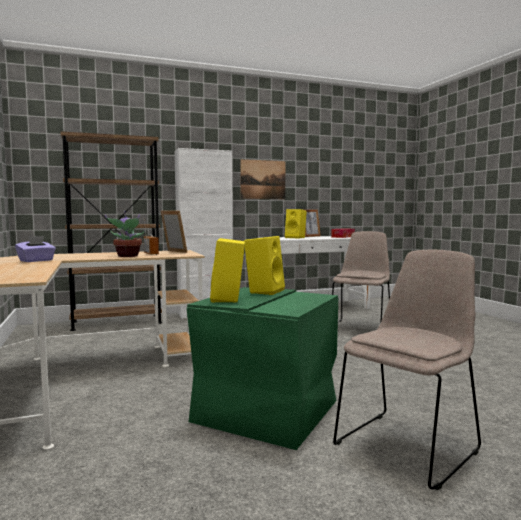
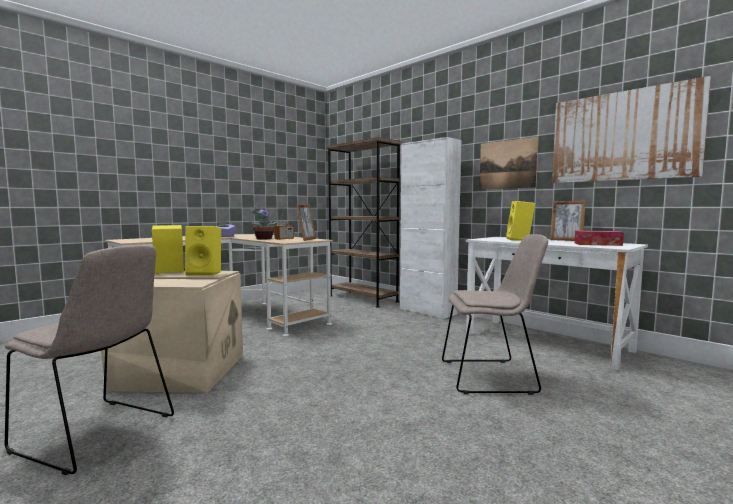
camera: 65 degrees right, 0 degrees up
green storage box [187,287,338,450] -> beige storage box [101,271,243,393]
none -> picture [552,76,711,183]

